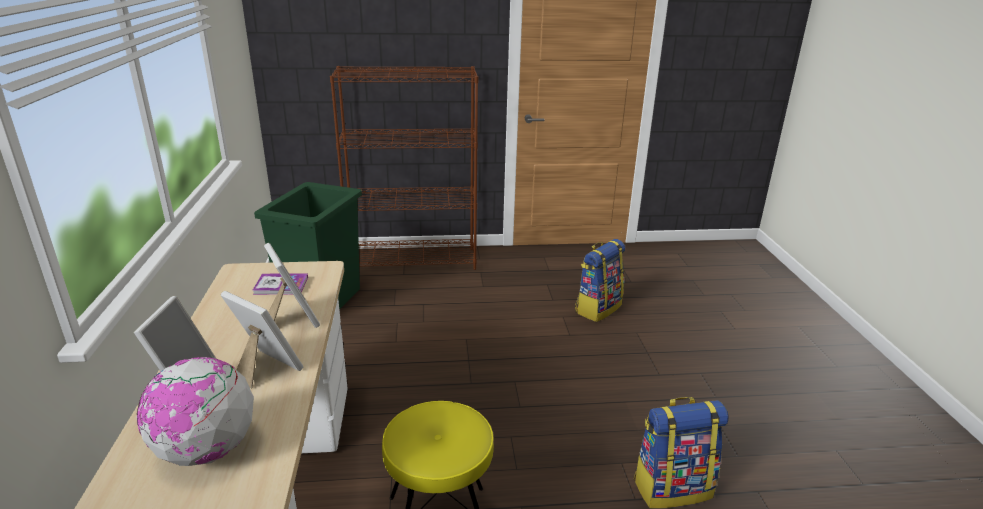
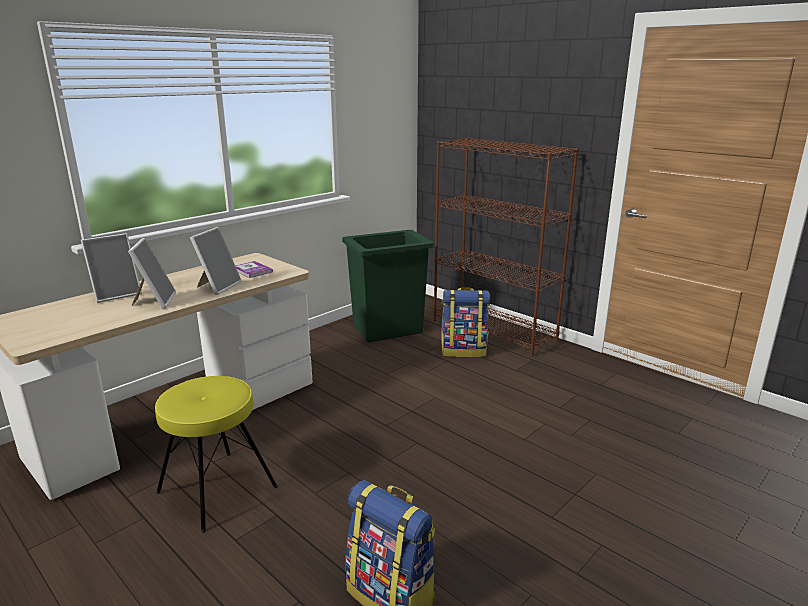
camera: 50 degrees right, 5 degrees down
globe [136,357,254,466] -> none
backpack [575,239,625,322] -> backpack moved to [441,288,490,357]

